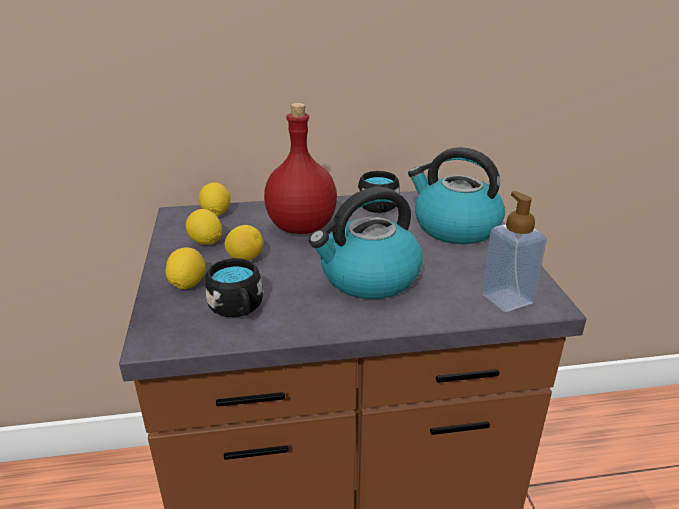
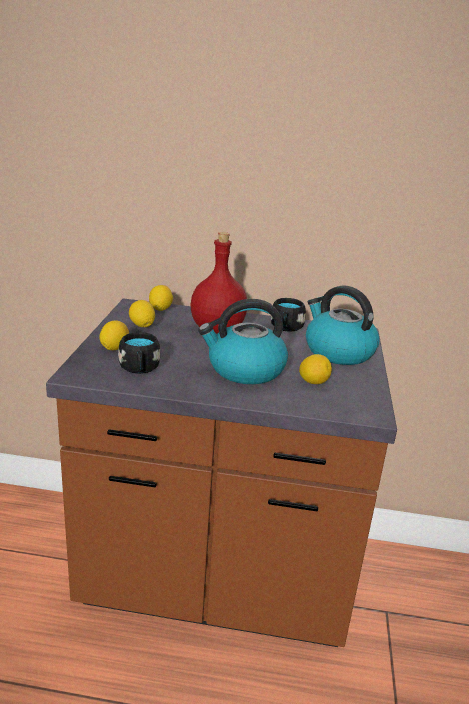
camera: 15 degrees right, 5 degrees down
lemon [225,225,263,261] -> lemon moved to [299,354,332,384]
soap dispenser [482,191,547,312] -> none

